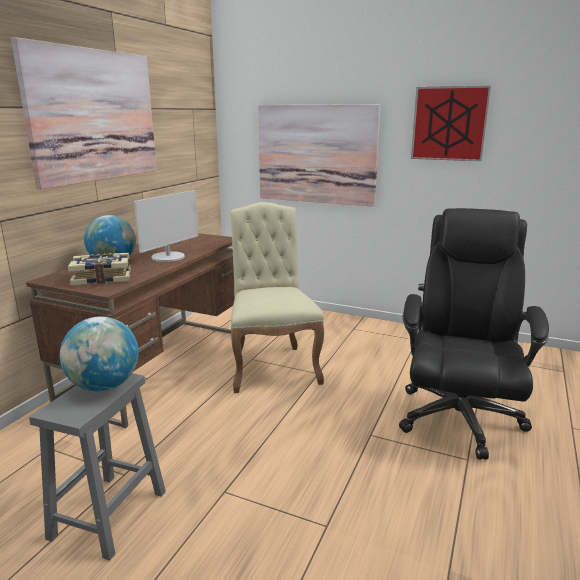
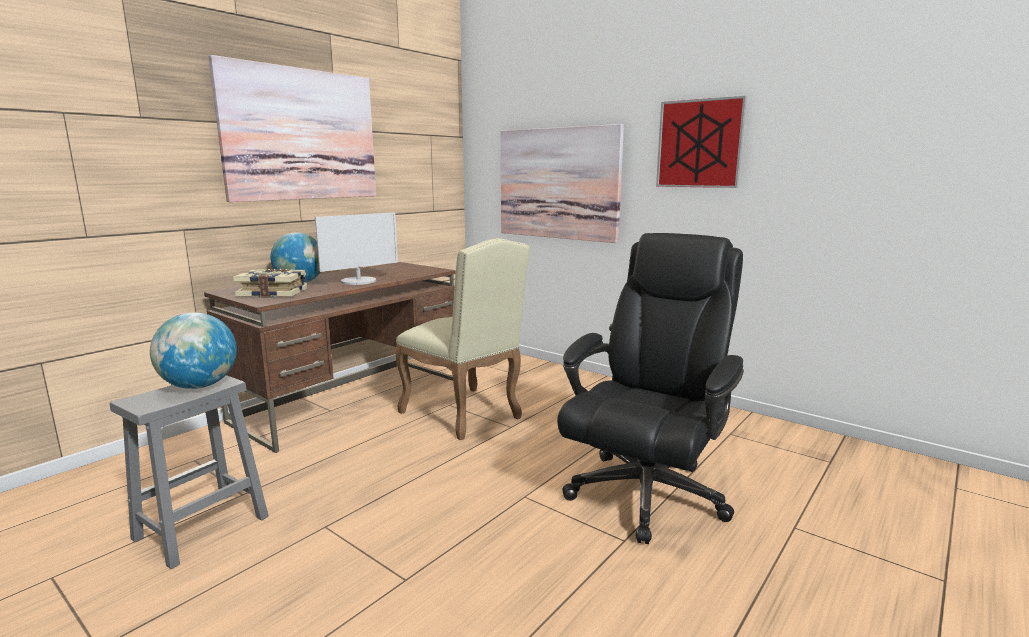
camera: 15 degrees right, 5 degrees down
beige chair [231,202,324,393] -> beige chair turned 135 degrees clockwise [396,238,530,440]

